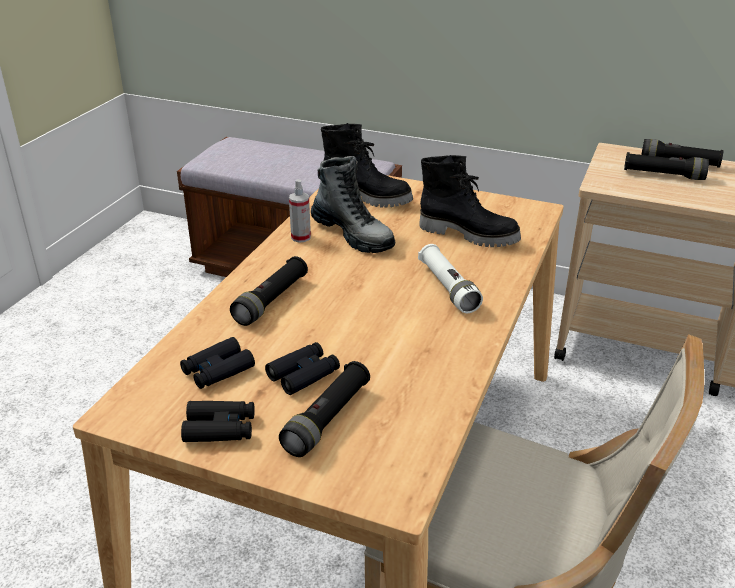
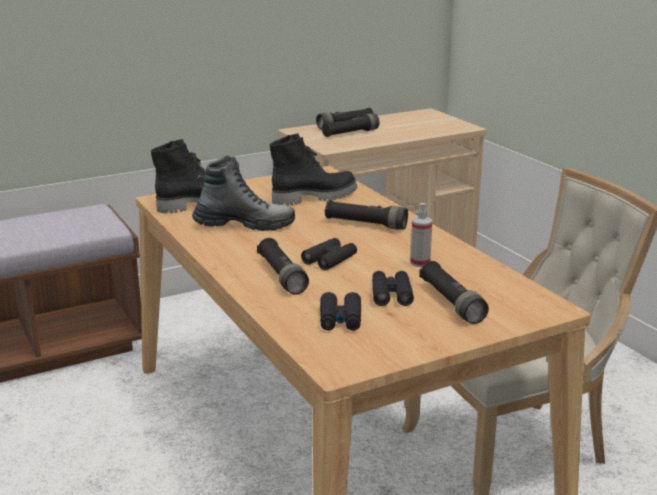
camera: 50 degrees left, 10 degrees down
black binoculars [181,401,255,442] -> black binoculars moved to [301,238,357,270]
spray bottle [289,179,311,243] -> spray bottle moved to [410,203,432,267]
white flashlight [418,244,483,313] -> black flashlight [325,200,408,230]

